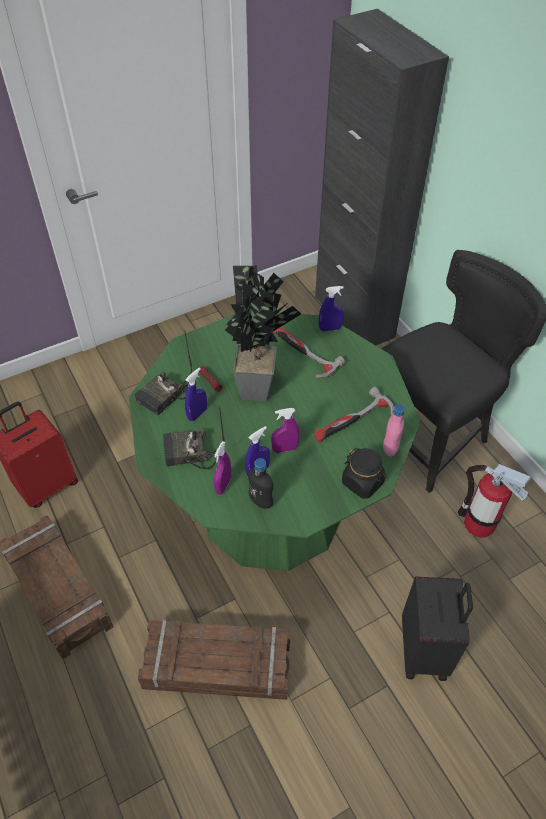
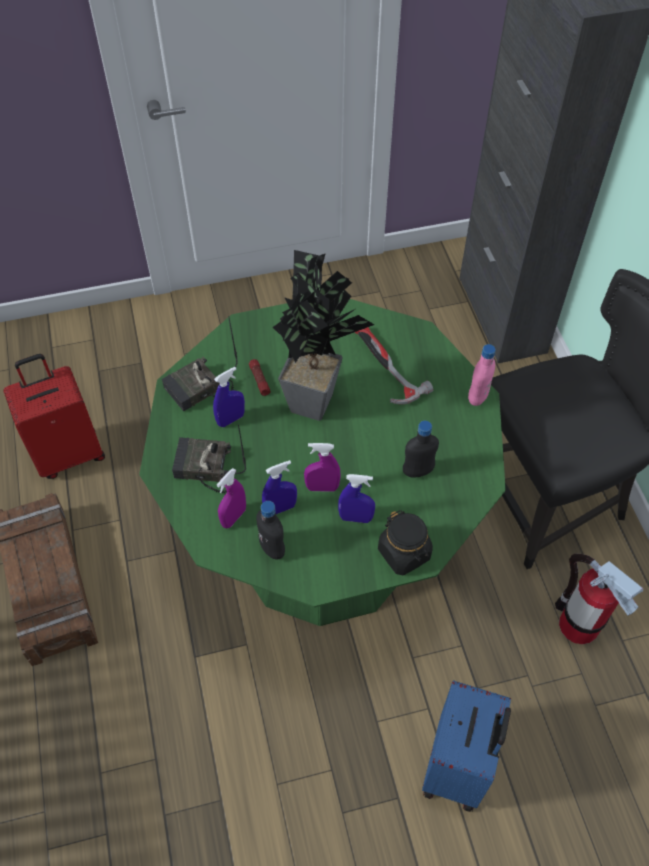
camera: 15 degrees right, 5 degrees up
crate [138,619,291,700] -> none
hammer [315,387,394,443] -> black bottle [403,421,439,478]
blue spray bottle [319,286,344,331] -> blue spray bottle moved to [338,474,375,523]
pink bottle [383,404,405,457] -> pink bottle moved to [468,344,496,406]
black suitcase [402,576,473,681] -> blue suitcase [422,680,511,812]

